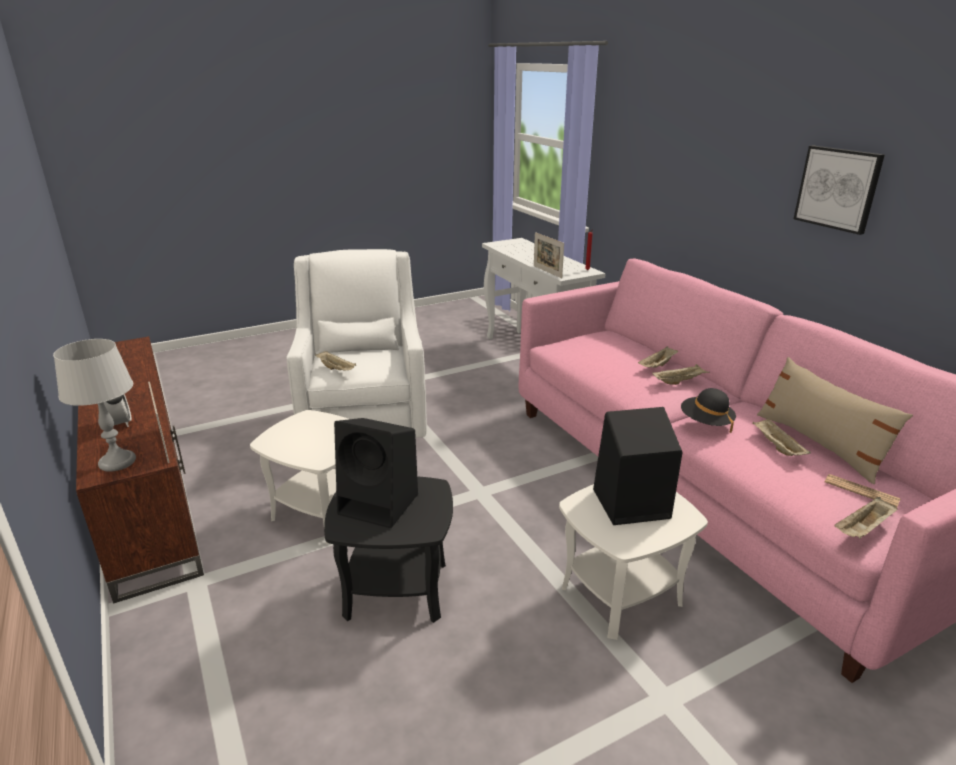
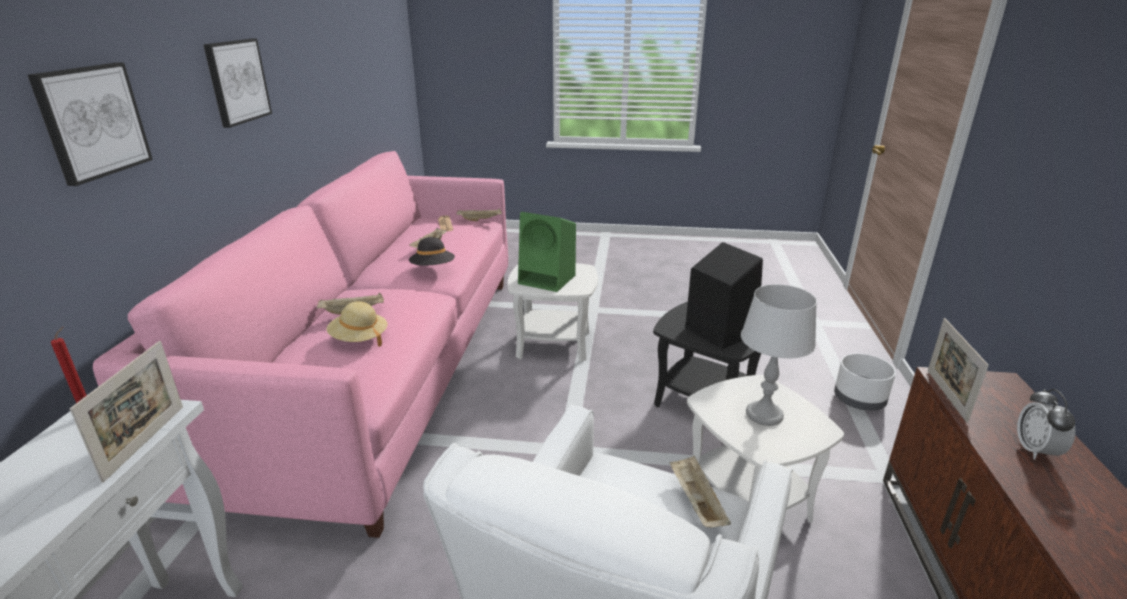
camera: 145 degrees left, 0 degrees up
grey table lamp [53,339,136,472] -> grey table lamp moved to [741,284,817,426]
black speaker [593,407,683,525] -> green speaker [518,212,576,292]
beige tray [652,364,710,385] -> none
beige pillow [757,357,913,484] -> none
none -> picture [28,62,153,186]
none -> beige hat [327,301,388,346]
none -> white planter [834,353,896,411]

